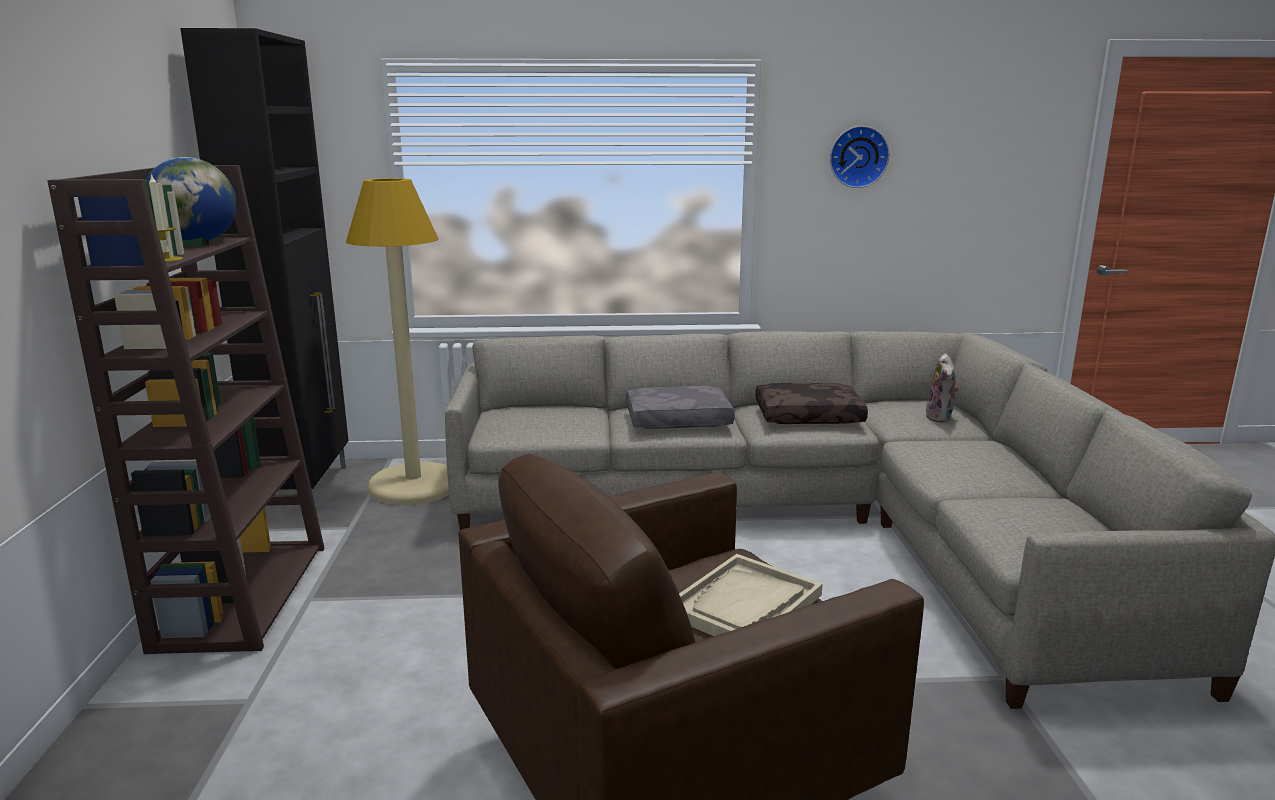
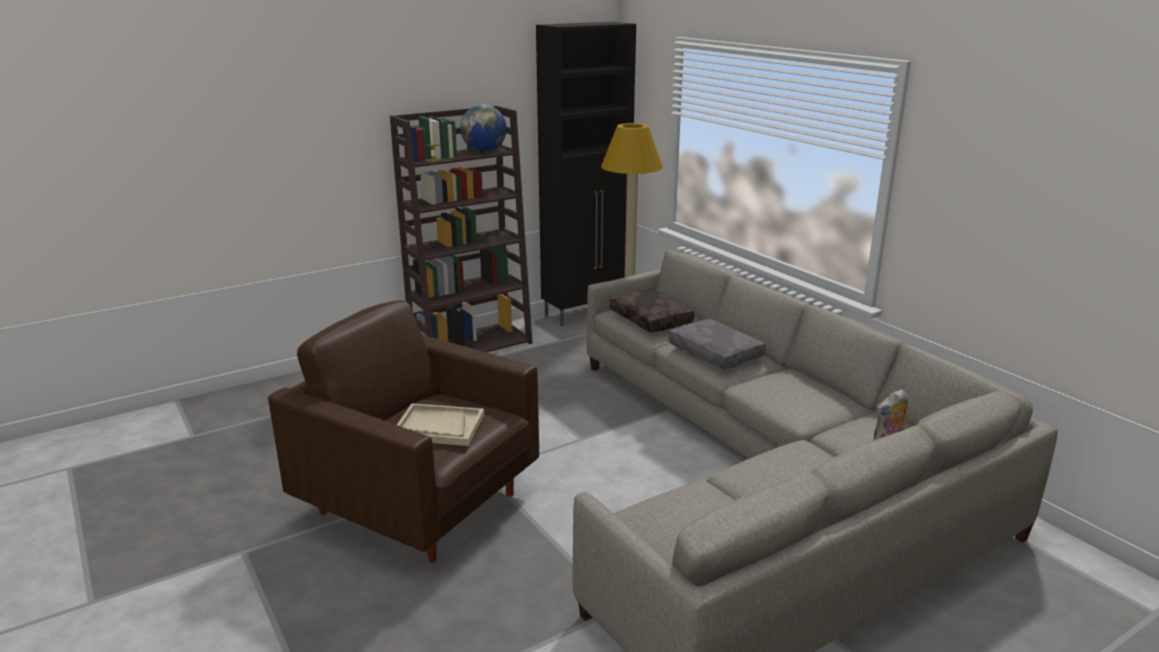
camera: 60 degrees right, 5 degrees up
brown pillow [756,383,868,424] -> brown pillow moved to [609,289,694,333]
wall clock [830,126,889,188] -> none

